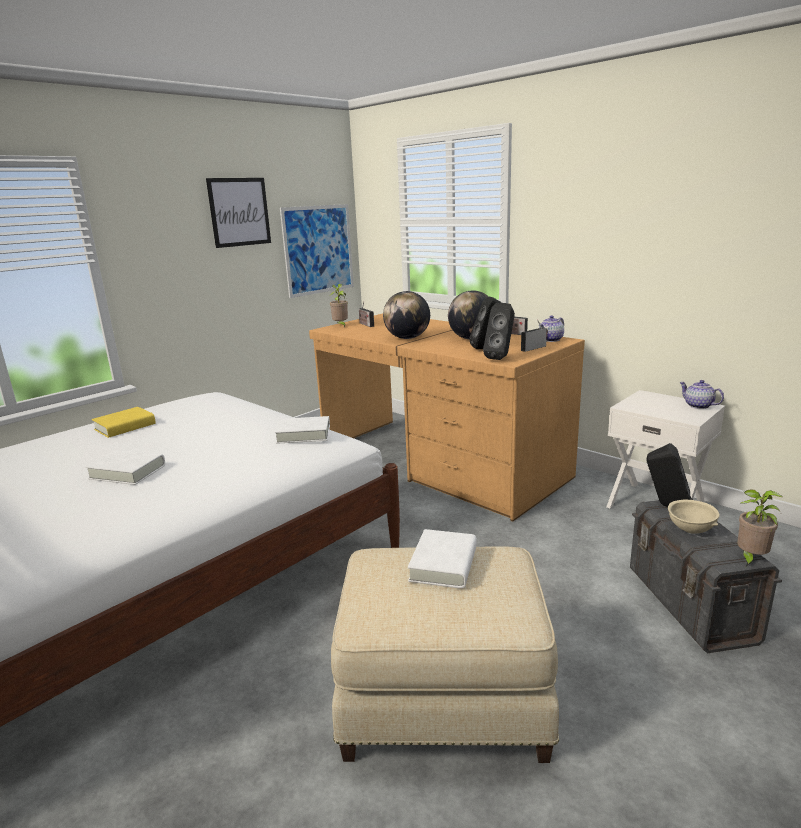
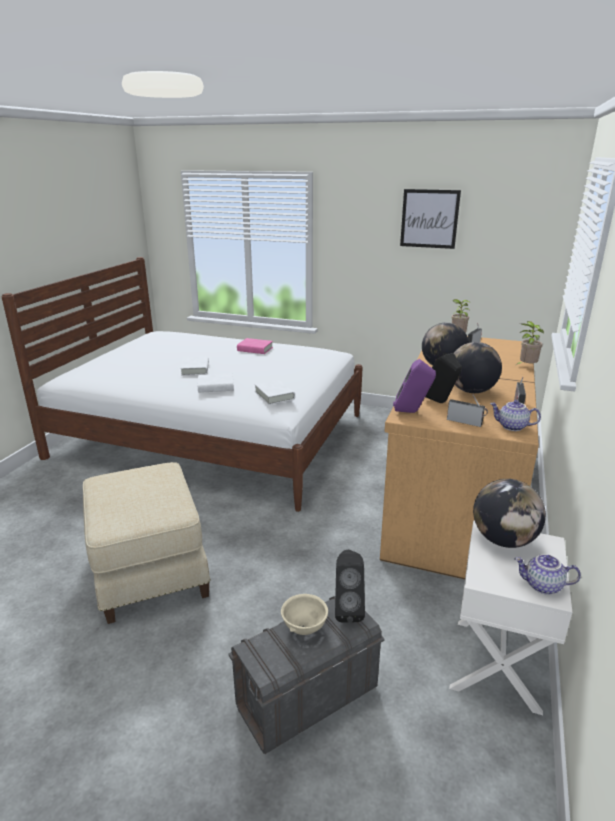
camera: 65 degrees right, 5 degrees up
yellow book [92,407,156,438] -> pink book [237,338,273,354]
picture [280,204,354,298] -> none
white book [408,529,477,589] -> white book moved to [197,373,234,393]
black speaker [483,303,515,360] -> purple speaker [393,359,436,413]
teapot [679,380,724,409] -> teapot turned 105 degrees counterclockwise [514,554,581,595]
potted plant [737,489,784,566] -> potted plant moved to [516,321,544,365]
none -> globe [473,479,546,548]

